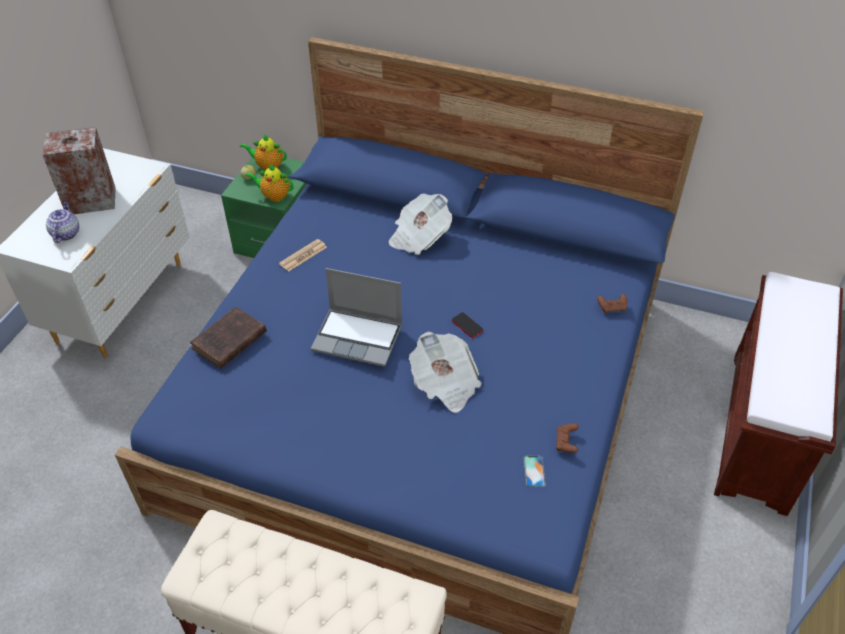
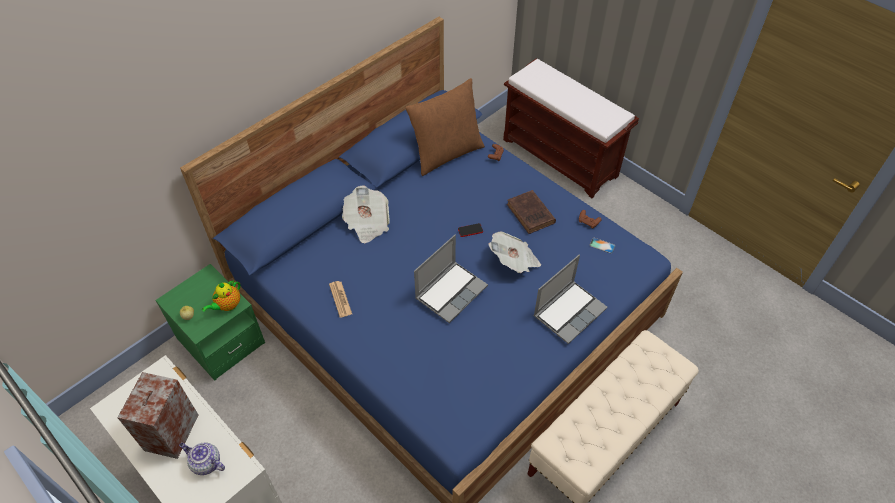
camera: 65 degrees left, 5 degrees up
brown book [190,307,267,368] -> brown book moved to [507,190,556,234]
teapot [240,134,287,171] -> none
none -> brown pillow [406,78,485,176]
none -> laptop [533,254,608,344]

